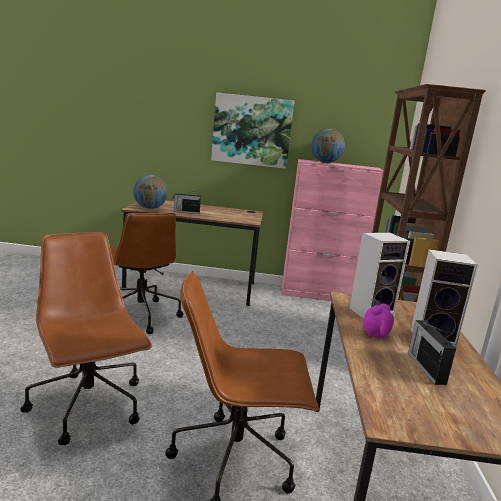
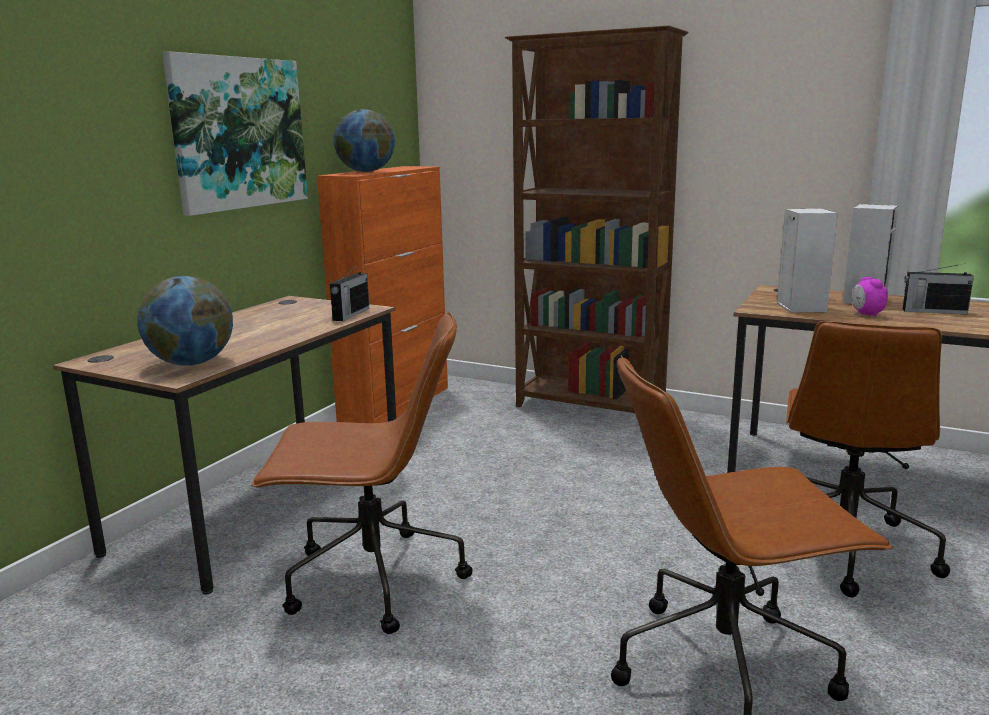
camera: 65 degrees left, 0 degrees up
radio [173,191,201,214] -> radio moved to [330,266,369,321]
pink cabinet [282,159,384,301] -> orange cabinet [317,166,448,423]

